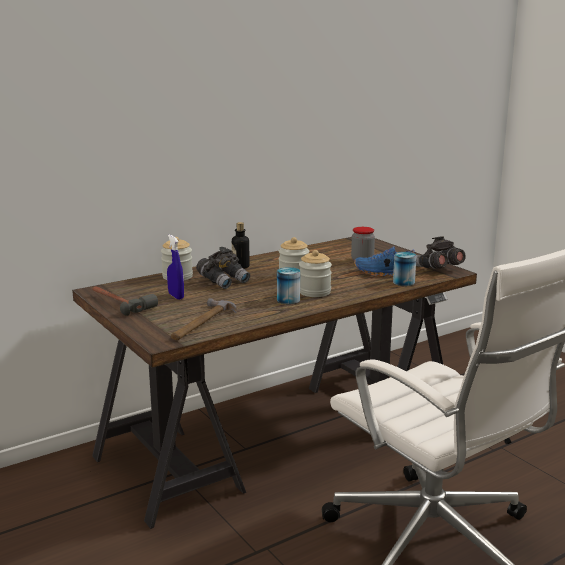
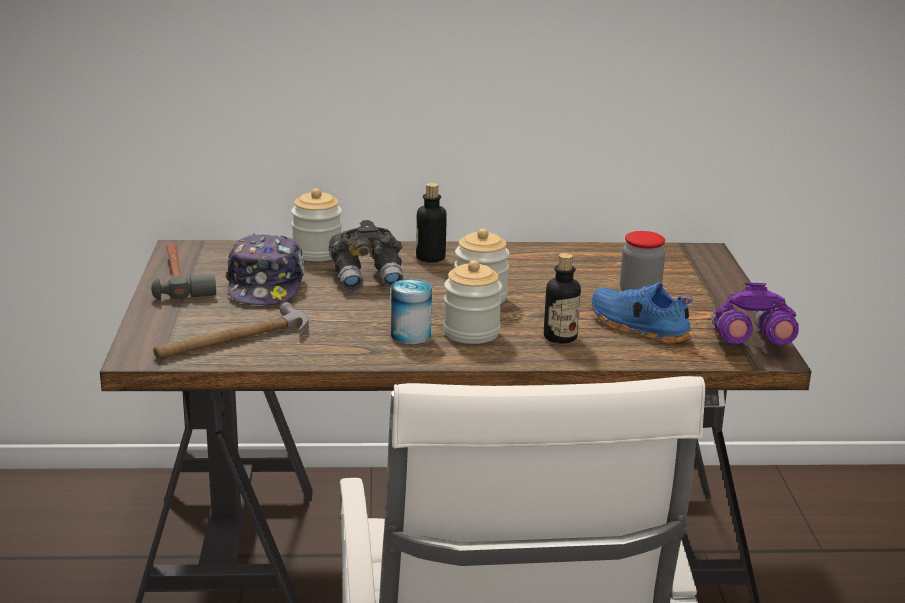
camera: 30 degrees right, 5 degrees up
blue spray bottle [167,235,184,300] -> cap [225,233,305,305]
can [393,252,416,286] -> none
grey binoculars [416,237,466,269] -> purple binoculars [711,282,799,345]
none -> bottle [544,253,581,343]

